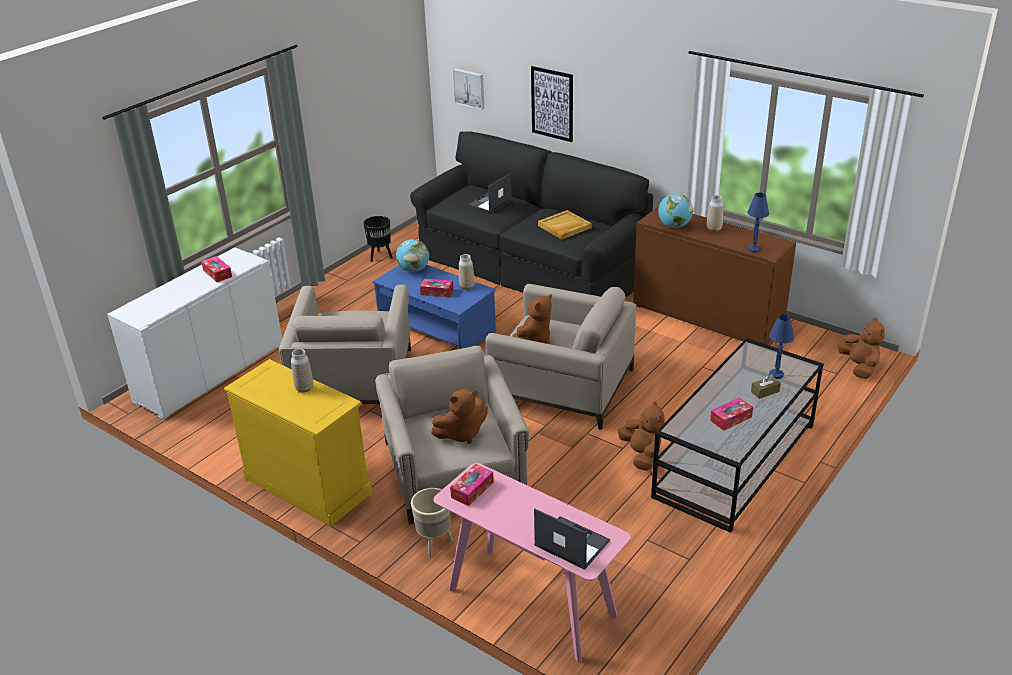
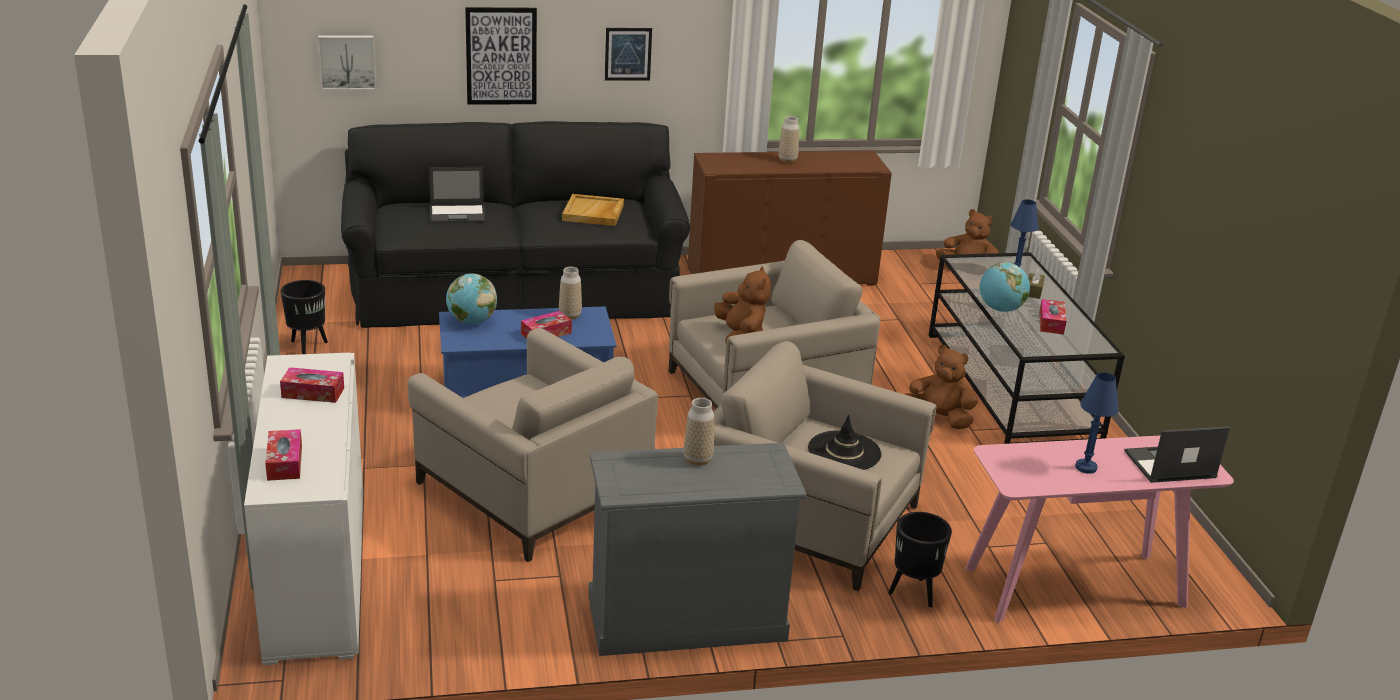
camera: 50 degrees left, 5 degrees down
yellow dresser [224,359,373,527] -> grey dresser [588,443,806,656]
beige planter [411,488,453,558] -> black planter [888,512,952,607]
brown plush toy [431,388,488,444] -> black hat [808,415,882,470]
tissue box [450,464,494,506] -> tissue box moved to [265,429,302,481]
laptop [468,173,512,213] -> laptop turned 90 degrees counterclockwise [429,167,485,224]
globe [658,193,693,228] -> globe moved to [980,262,1030,312]
blue table lamp [747,193,769,253] -> blue table lamp moved to [1075,372,1119,474]
none -> picture [605,28,652,81]

